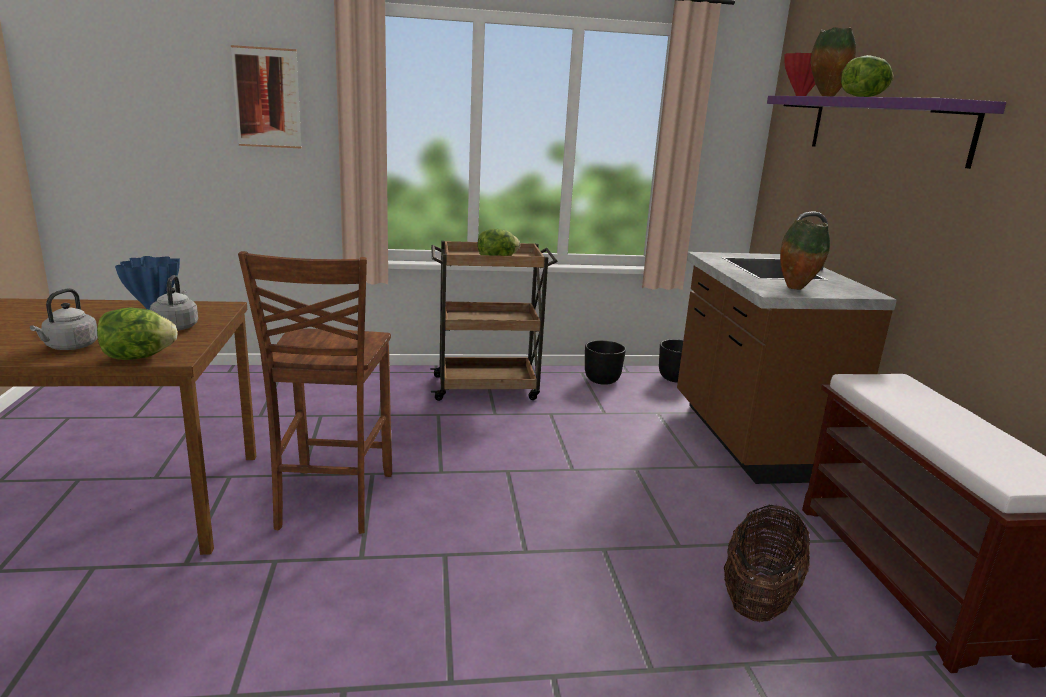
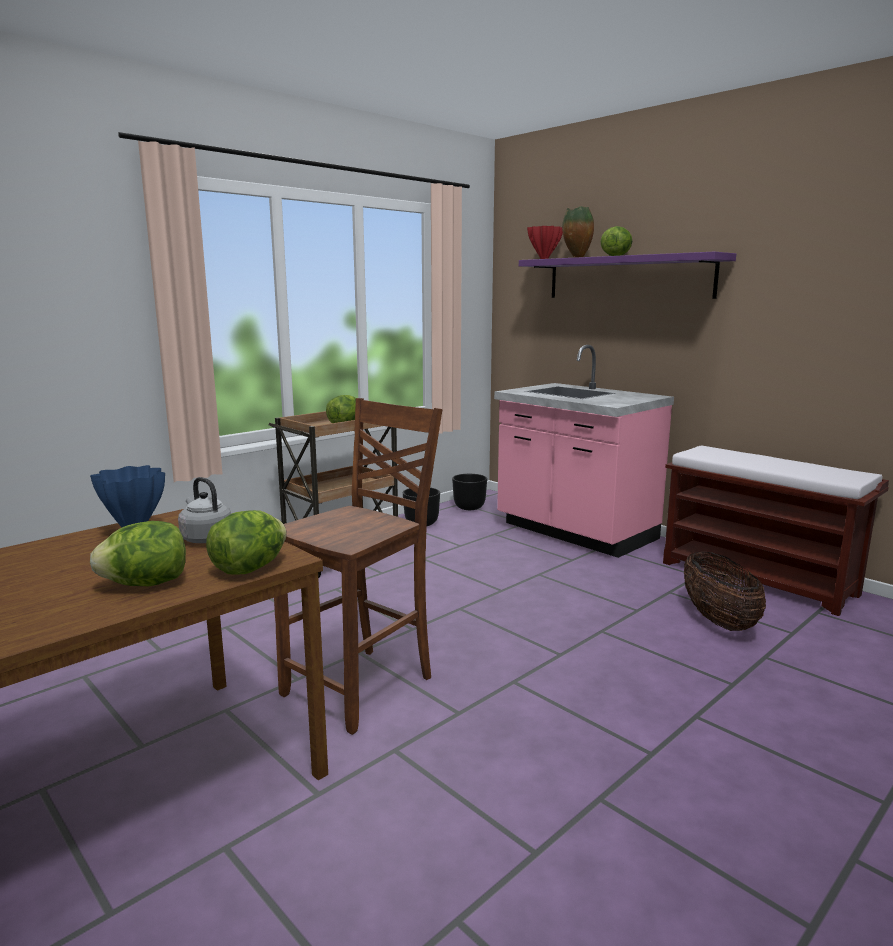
camera: 35 degrees left, 5 degrees down
grey kettle [30,288,98,350] -> lettuce [90,521,186,586]
picture [231,45,302,148] -> none
brown chair [238,251,392,534] -> brown chair turned 105 degrees counterclockwise [274,398,442,735]
brown counter [677,212,897,484] -> pink counter [494,345,674,558]
vase [780,219,830,290] -> none

